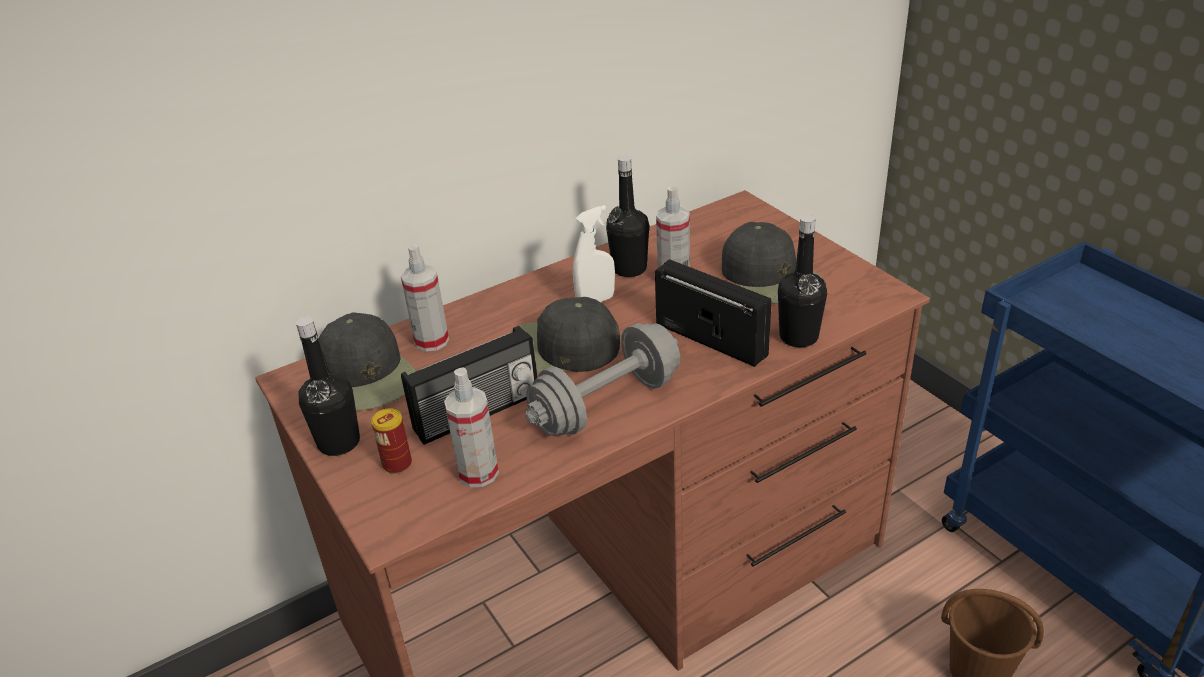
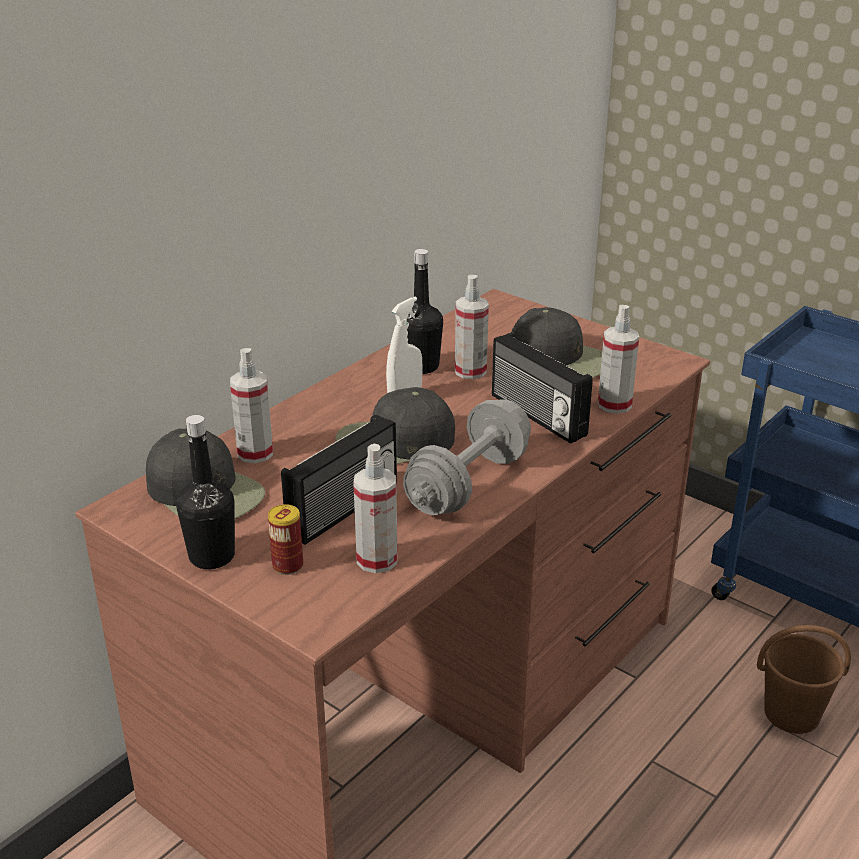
camera: 20 degrees left, 5 degrees down
radio [655,259,771,367] -> radio turned 150 degrees counterclockwise [492,332,593,444]
black bottle [778,215,827,347] -> spray bottle [598,305,639,414]

